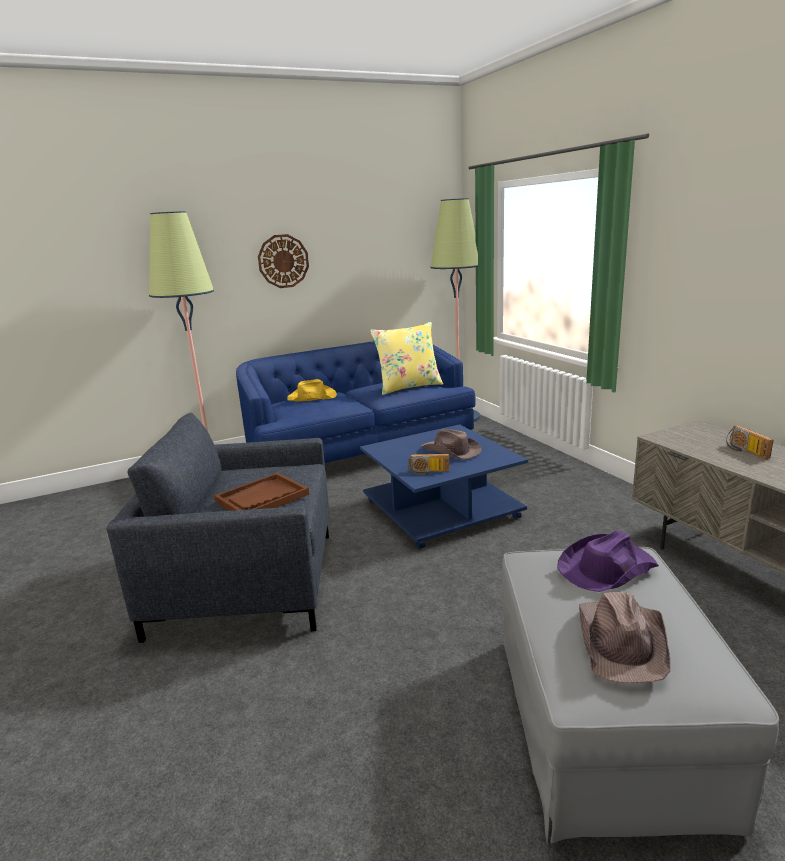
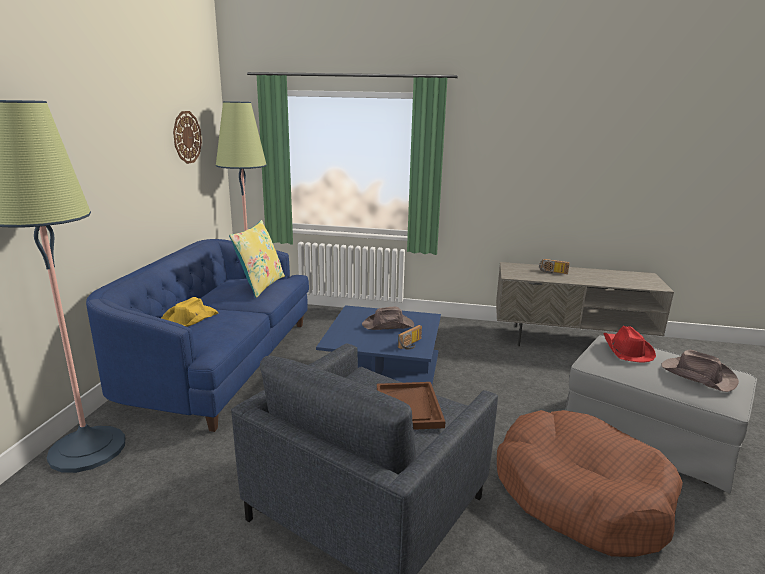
camera: 55 degrees left, 0 degrees up
wall clock [258,234,309,288] -> wall clock moved to [173,111,202,164]
purple hat [557,530,659,592] -> red hat [603,326,656,363]
none -> brown dog bed [497,410,683,557]

